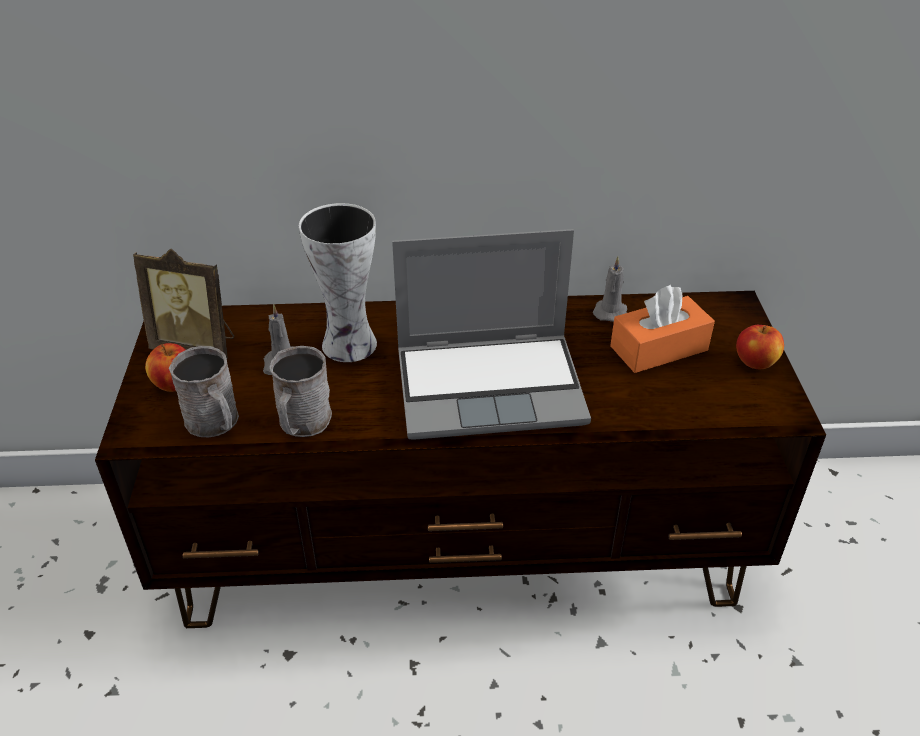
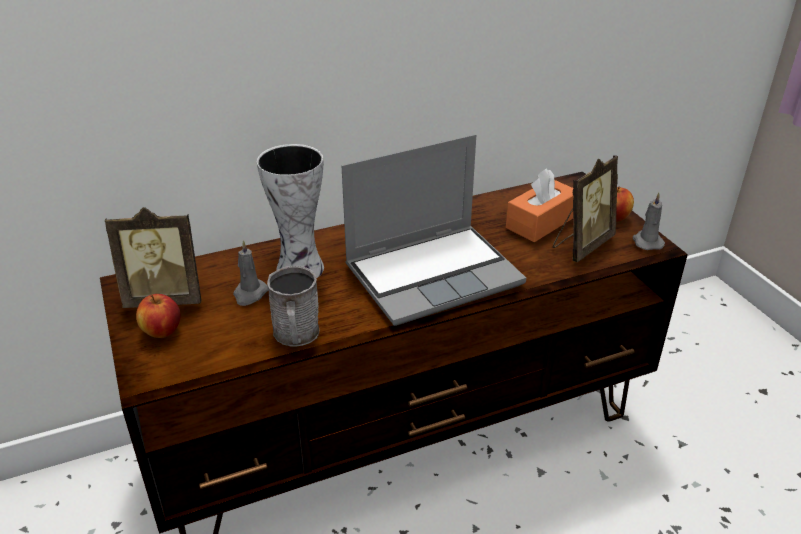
camera: 20 degrees left, 5 degrees down
grey mug [169,346,239,437] -> none
grey candle [593,257,627,322] -> grey candle moved to [633,193,665,250]
none -> picture frame [553,155,618,262]

